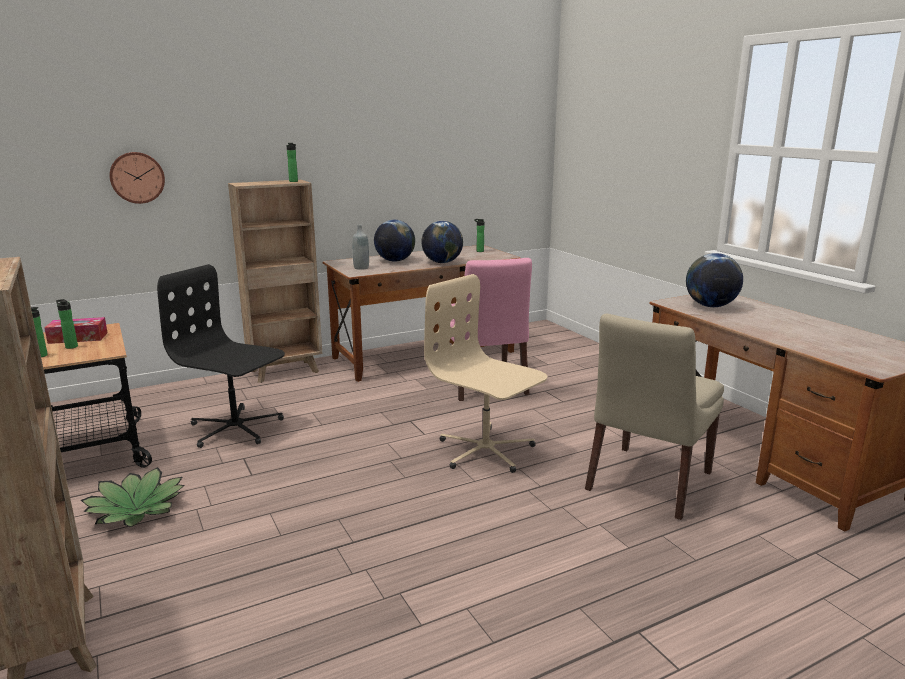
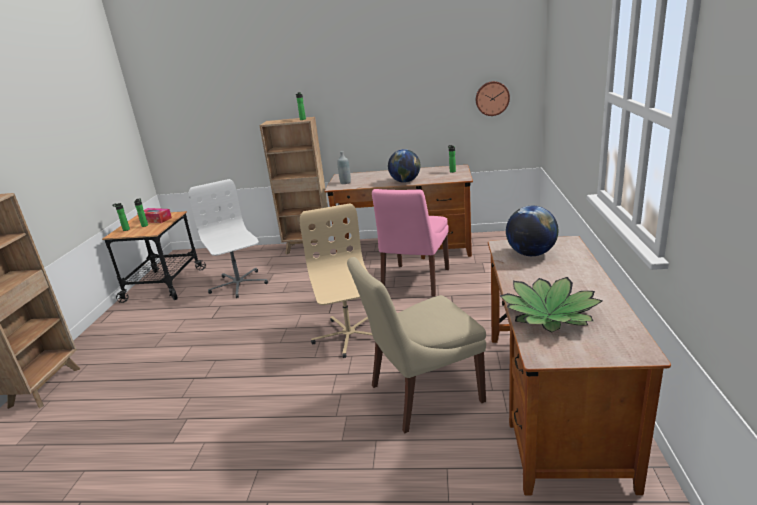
camera: 35 degrees right, 5 degrees up
potted plant [81,467,185,527] -> potted plant moved to [500,277,603,333]
wall clock [109,152,165,204] -> wall clock moved to [476,81,510,116]
black office chair [157,264,285,448] -> white office chair [189,179,268,298]
globe [374,220,415,262] -> none

